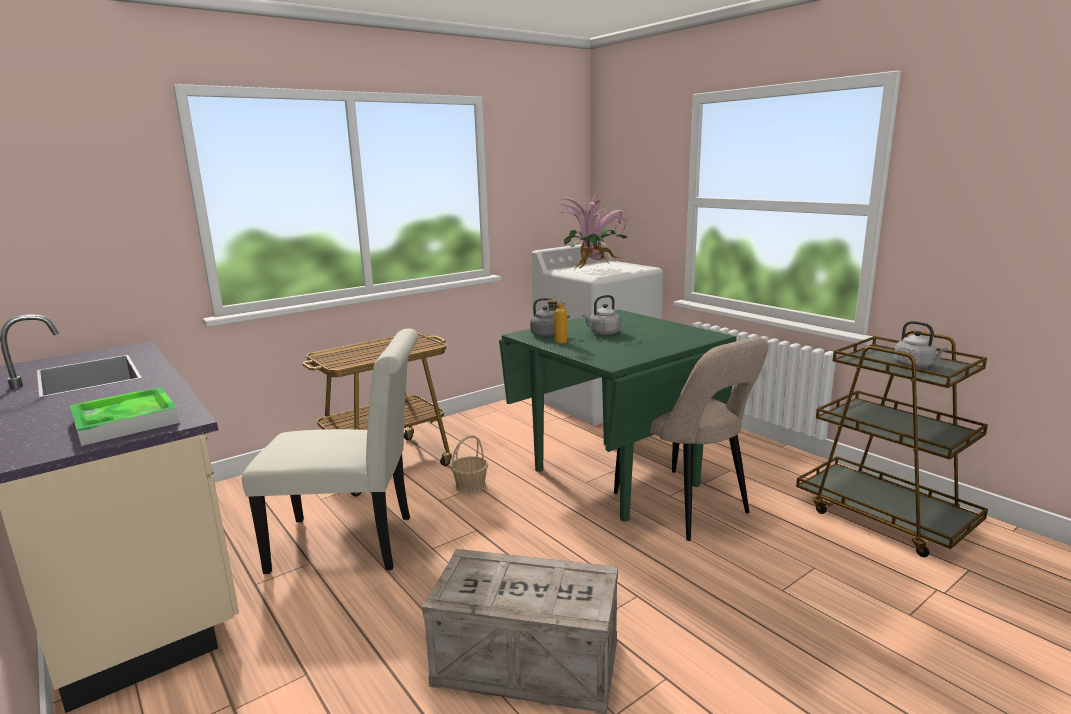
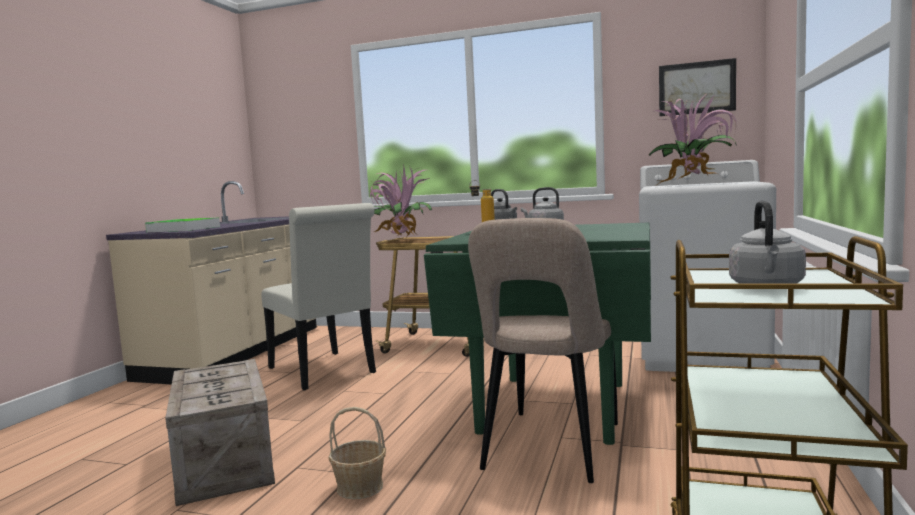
camera: 55 degrees right, 10 degrees down
basket [450,435,488,494] -> basket moved to [328,407,386,499]
none -> potted plant [370,164,432,236]
none -> picture [659,58,736,116]

